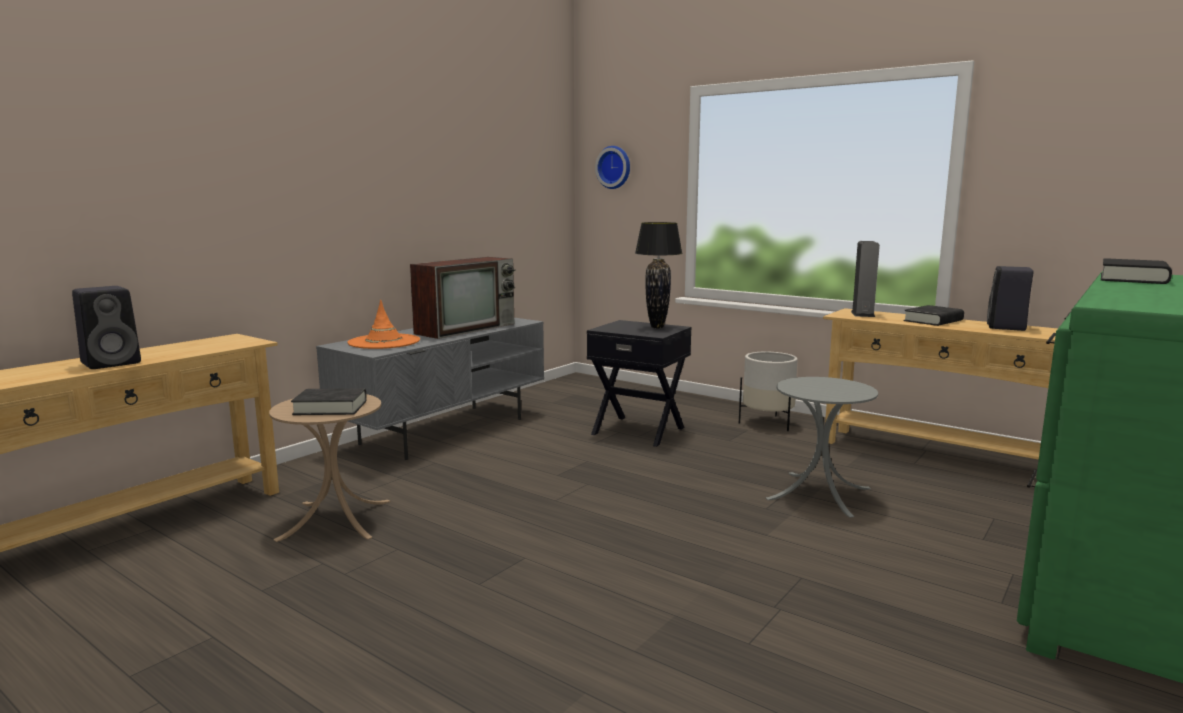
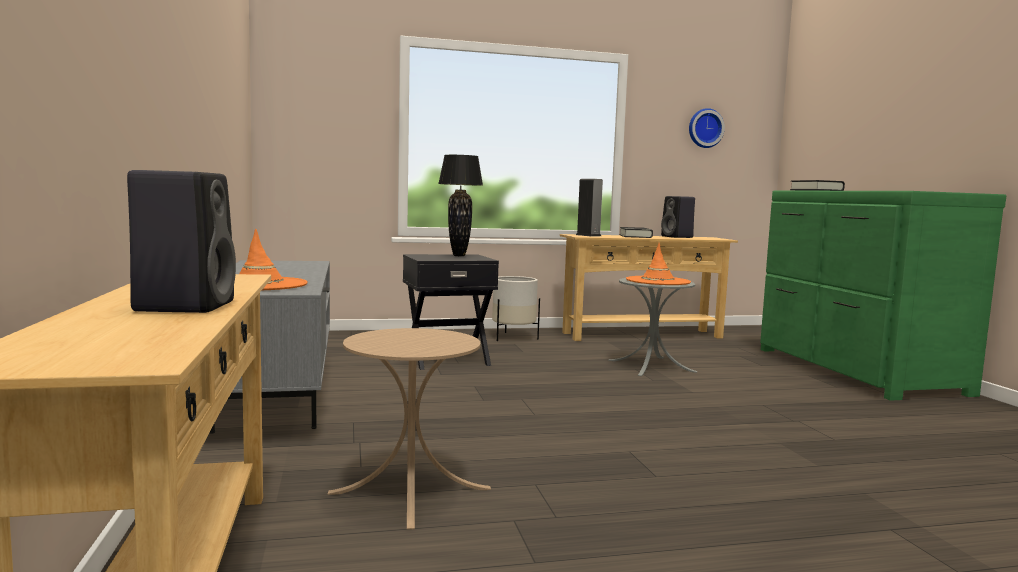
camera: 50 degrees left, 5 degrees down
black book [291,388,367,415] -> none
television [410,257,516,339] -> none
wall clock [595,146,630,189] -> wall clock moved to [689,108,725,148]
none -> orange hat [626,243,691,285]

